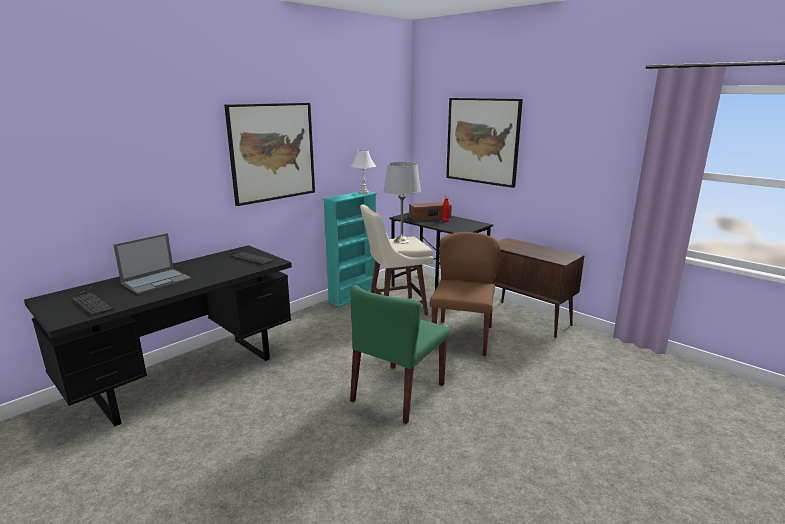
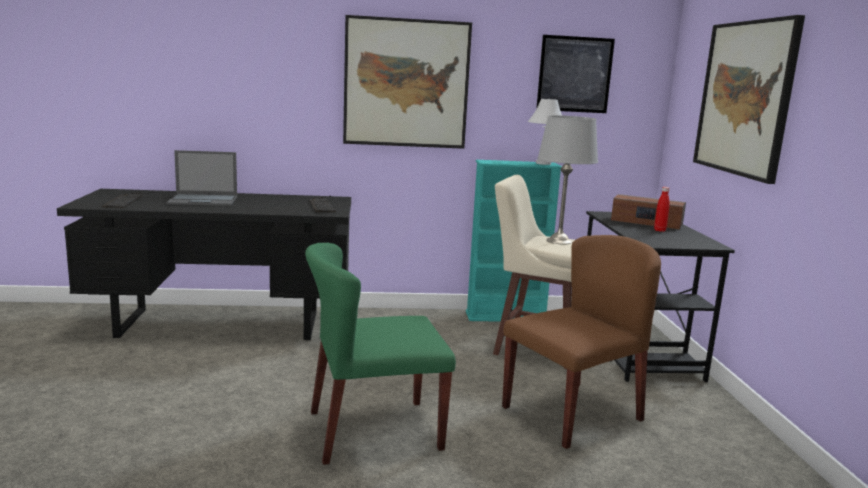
camera: 40 degrees right, 5 degrees down
brown cabinet [495,238,585,338] -> none
none -> picture [536,35,615,113]

